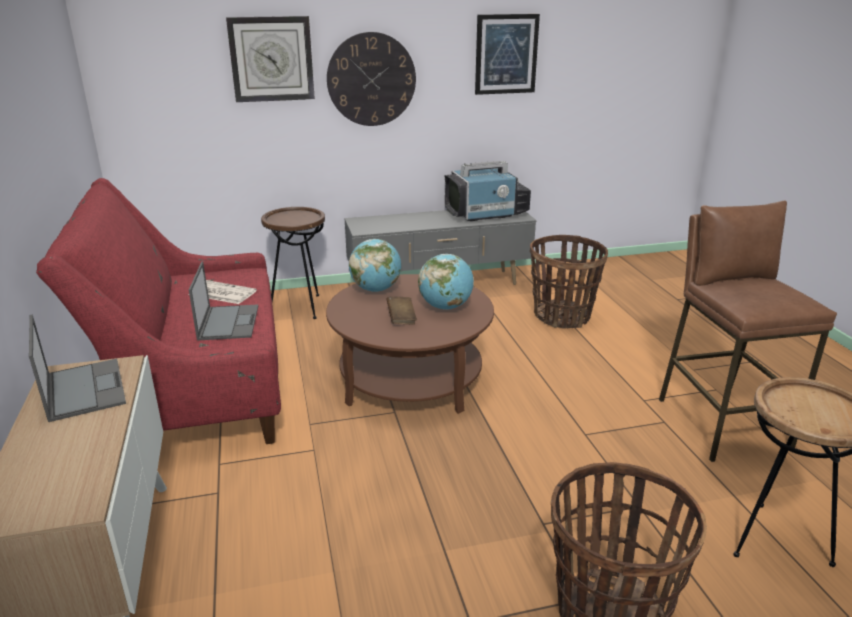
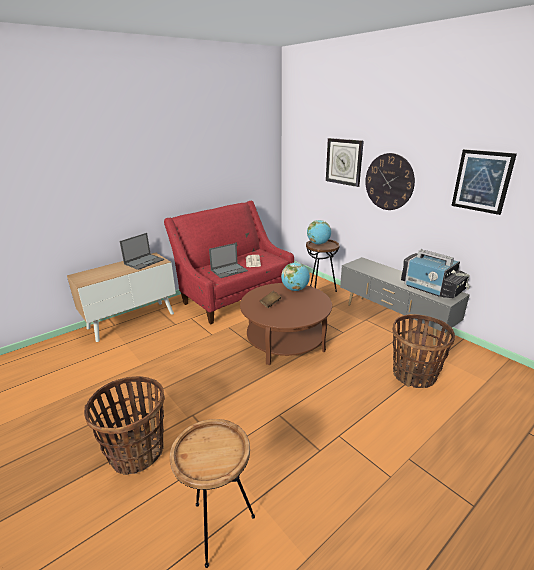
camera: 65 degrees right, 0 degrees up
globe [418,254,474,310] -> globe moved to [307,220,331,245]
brown stool [659,200,837,462] -> none

